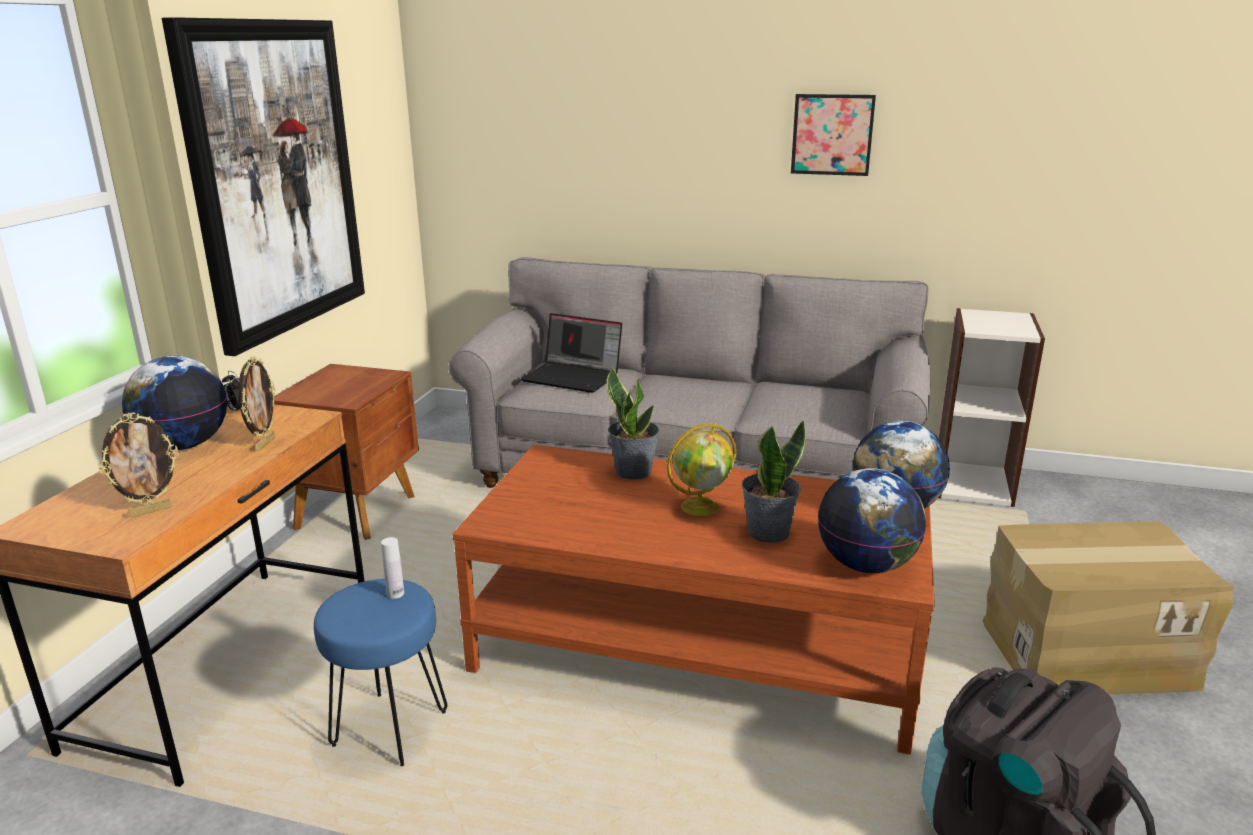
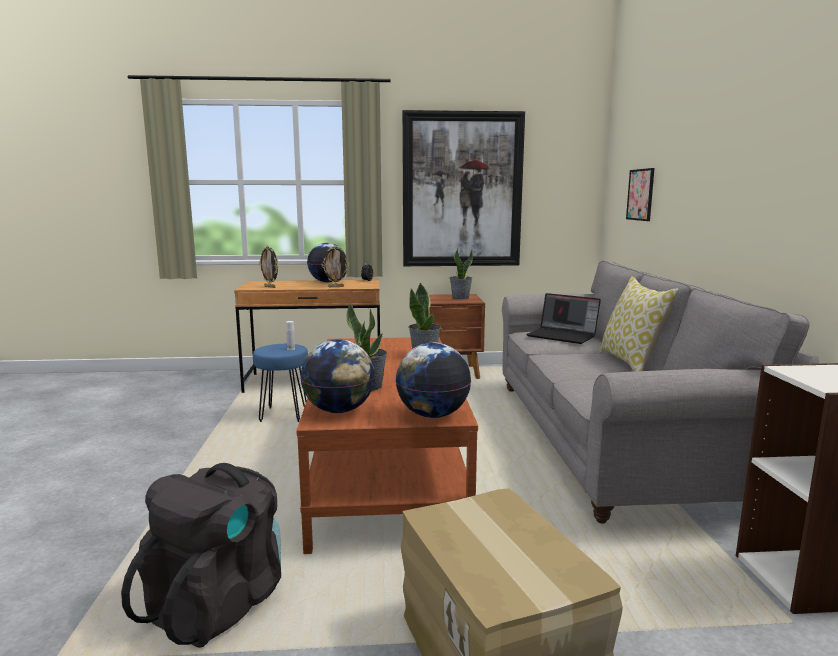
camera: 70 degrees right, 10 degrees down
laptop [521,313,622,393] -> laptop turned 60 degrees counterclockwise [526,293,601,344]
globe [667,423,736,516] -> none
picture [791,94,876,176] -> picture moved to [626,168,655,221]
none -> potted plant [450,248,473,300]
none -> pillow [599,276,679,371]

